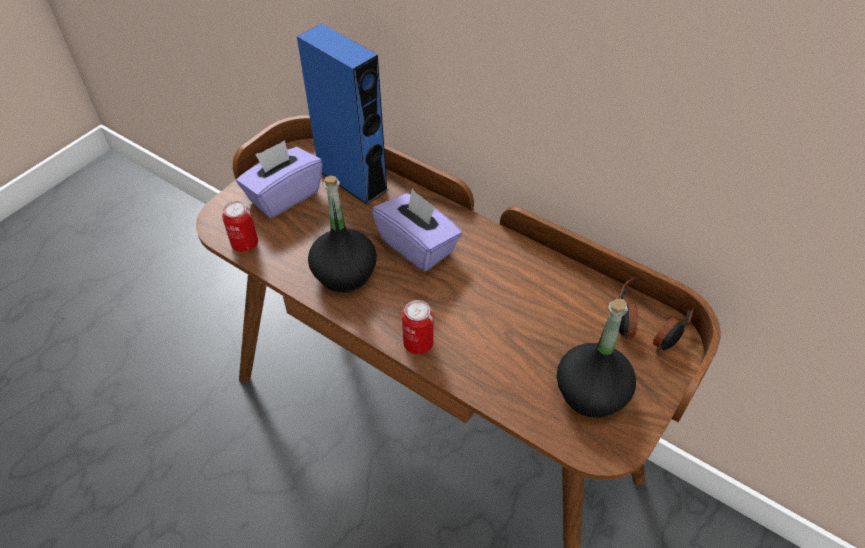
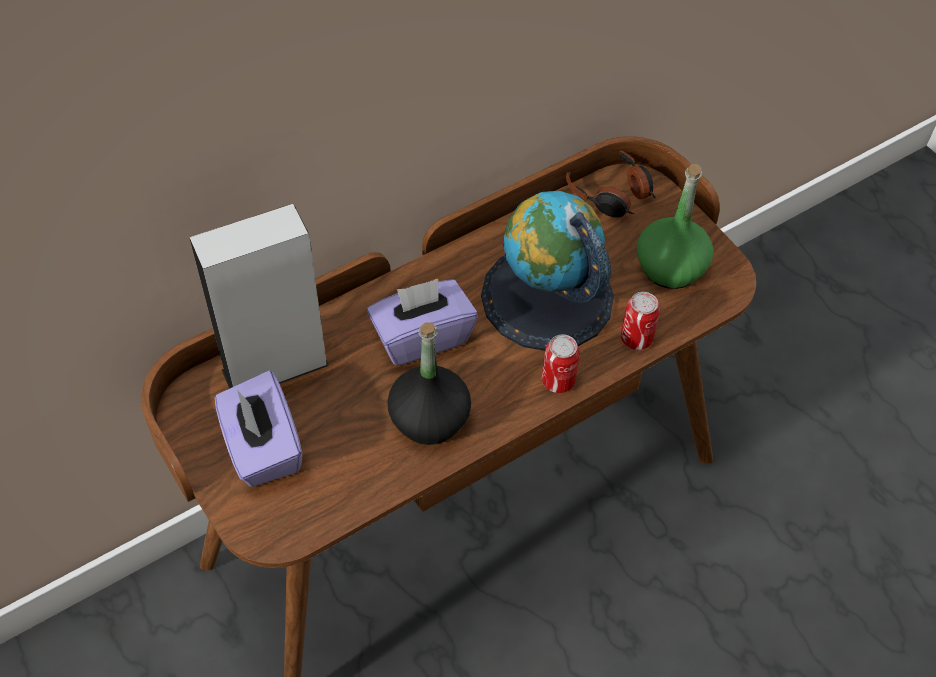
camera: 70 degrees left, 5 degrees up
can [222,201,258,252] -> can moved to [621,292,660,350]
blue speaker [297,24,388,205] -> grey speaker [189,204,329,389]
black bottle [557,299,636,418] -> green bottle [637,164,713,289]
none -> globe [481,191,614,351]

